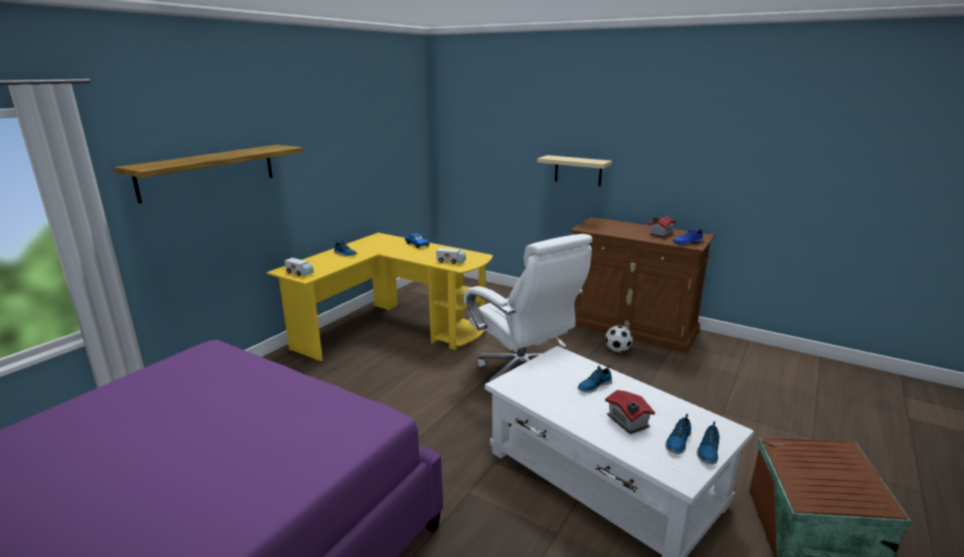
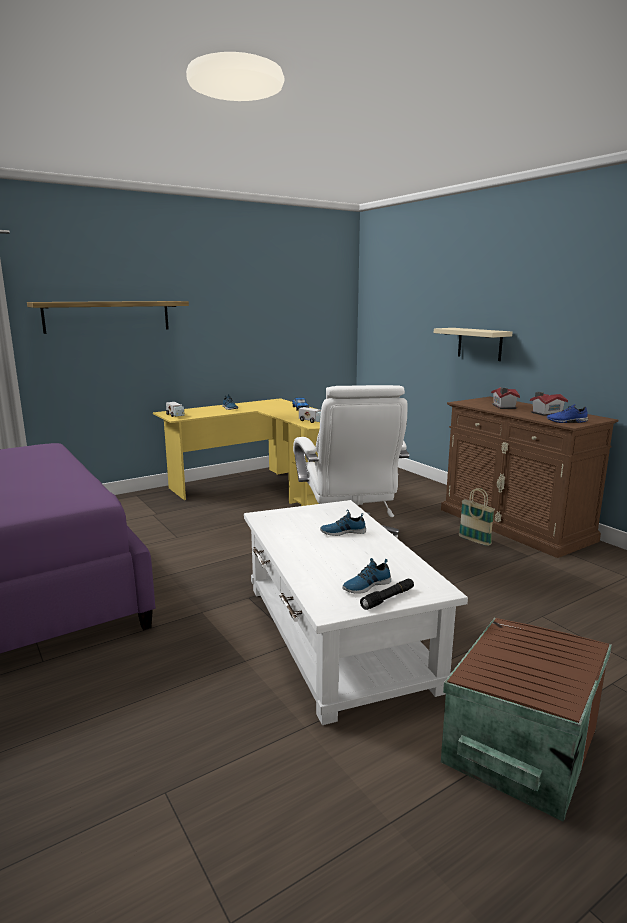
camera: 25 degrees right, 5 degrees down
football [605,325,633,352] -> basket [459,488,495,546]
toy house [605,390,655,434] -> toy house moved to [491,387,520,409]
shoe [697,421,720,465] -> black flashlight [360,579,414,610]

